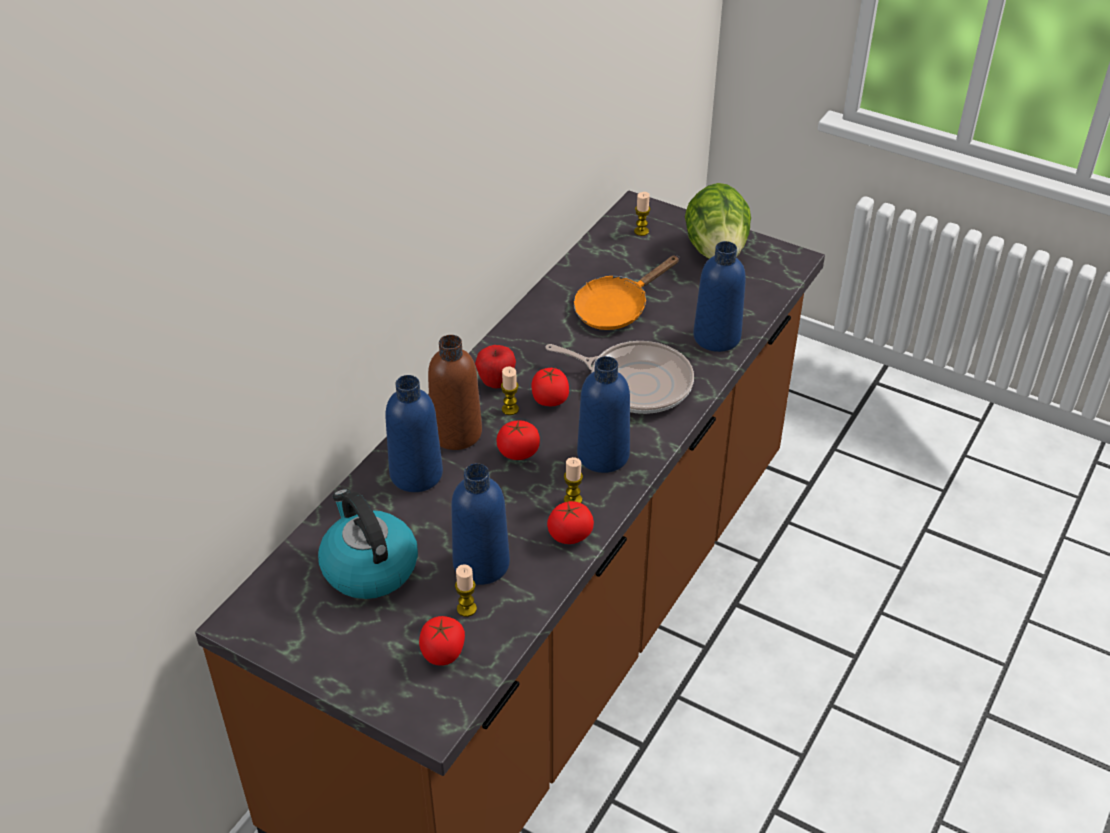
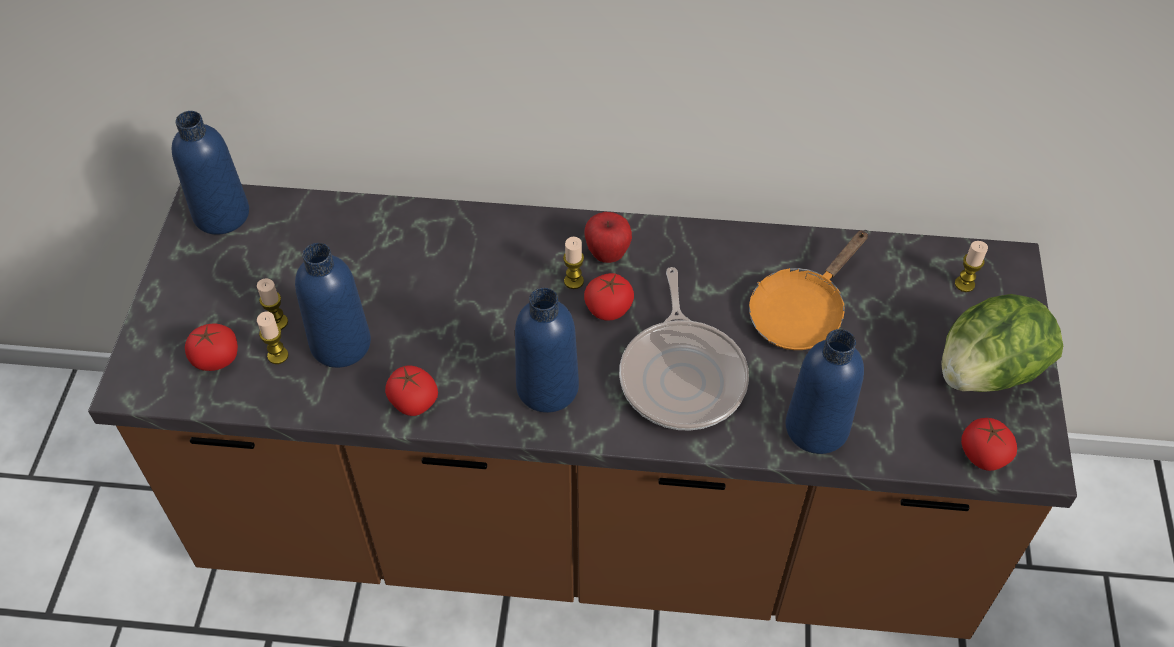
camera: 65 degrees right, 10 degrees up
kettle [318,489,418,599] -> none
blue bottle [385,375,443,492] -> blue bottle moved to [172,111,249,235]
brown bottle [428,335,482,450] -> none
tomato [497,421,540,460] -> tomato moved to [961,418,1017,471]
candle [564,457,583,503] -> candle moved to [257,278,288,330]
orange frying pan [574,256,680,330] -> orange frying pan turned 75 degrees counterclockwise [749,230,868,350]

